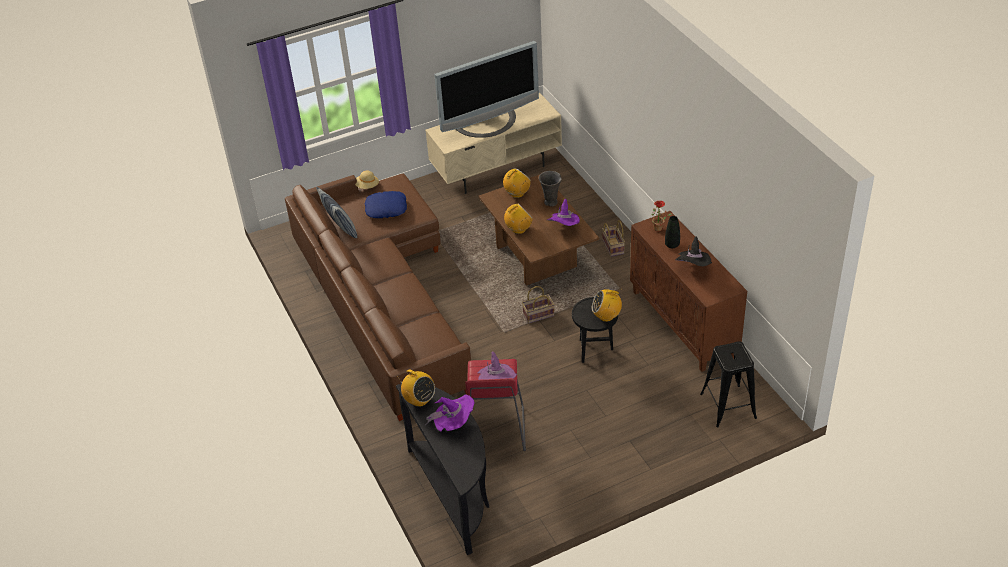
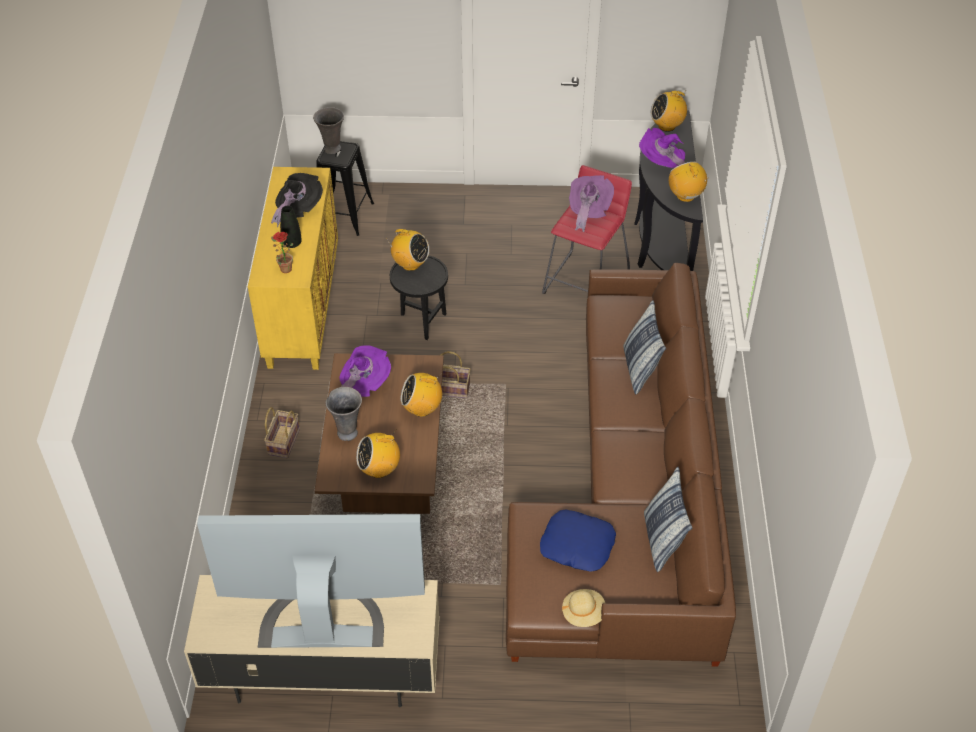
camera: 155 degrees left, 5 degrees up
brown cabinet [630,211,747,372] -> yellow cabinet [248,167,338,370]
none -> grey vase [313,107,344,154]
none -> pillow [623,300,666,394]
none -> radio [651,91,687,132]

